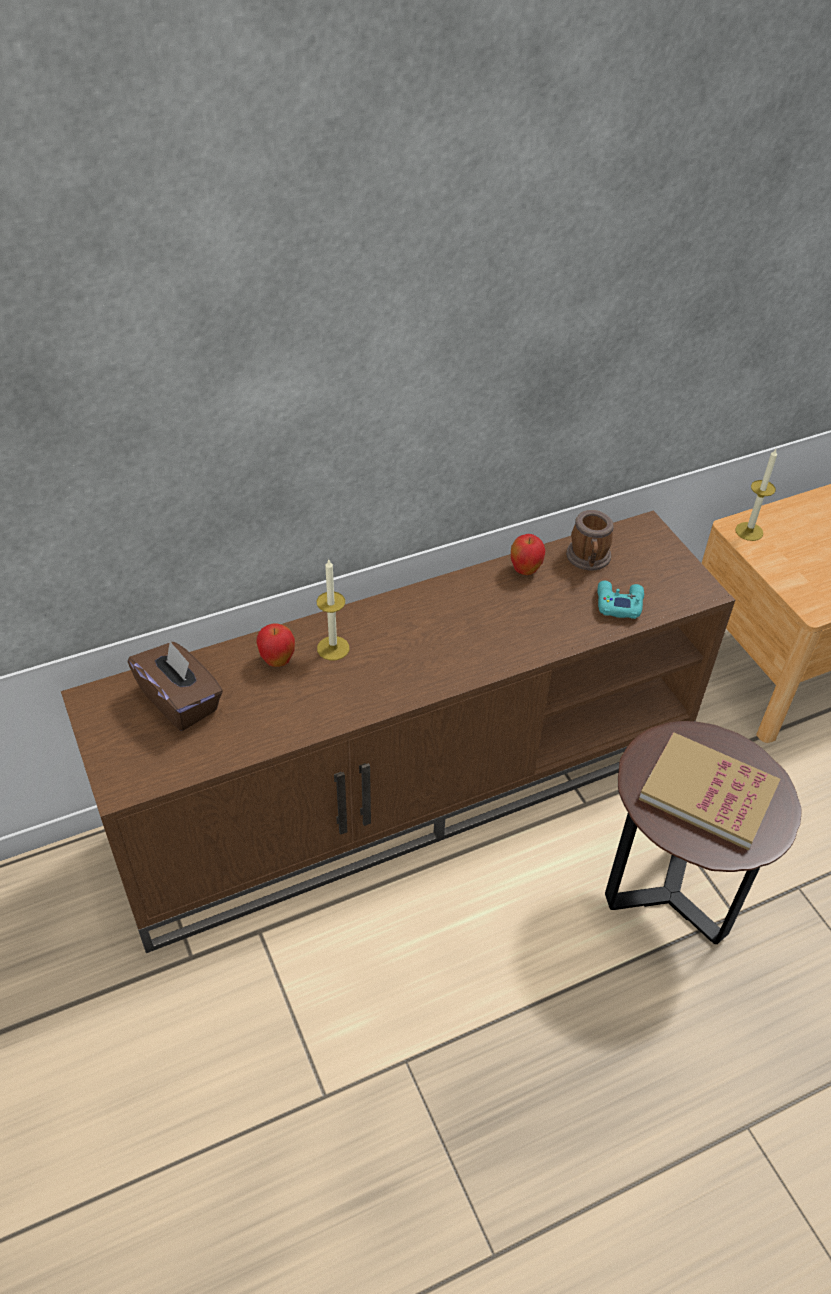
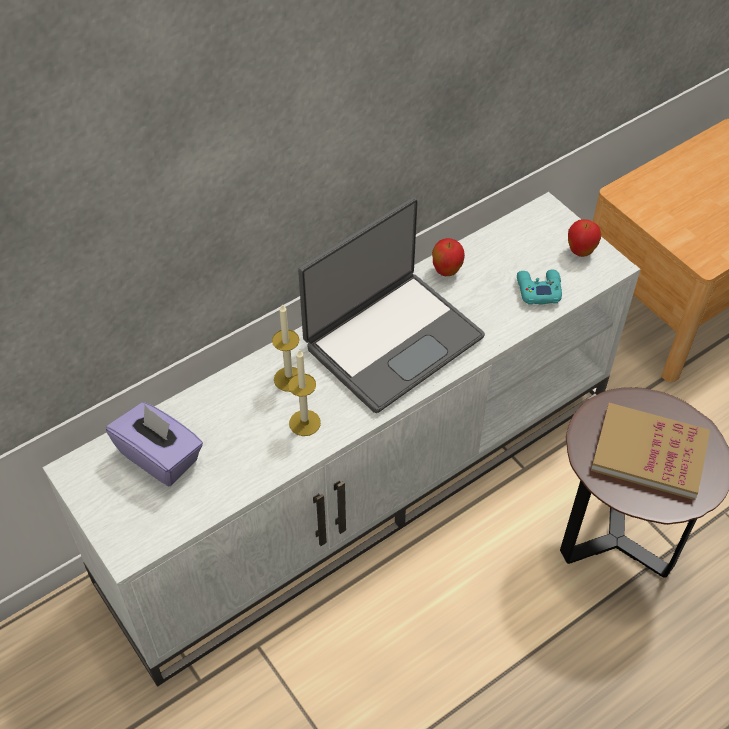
camera: 10 degrees left, 5 degrees up
brown tv stand [61,510,735,953] -> white tv stand [42,192,641,686]
brown tissue box [128,640,223,731] -> purple tissue box [106,402,203,487]
apple [257,623,295,667] -> apple moved to [568,219,601,257]
mug [566,510,614,571] -> none
candle [735,449,777,541] -> candle moved to [288,349,321,436]
none -> laptop [298,197,485,413]

